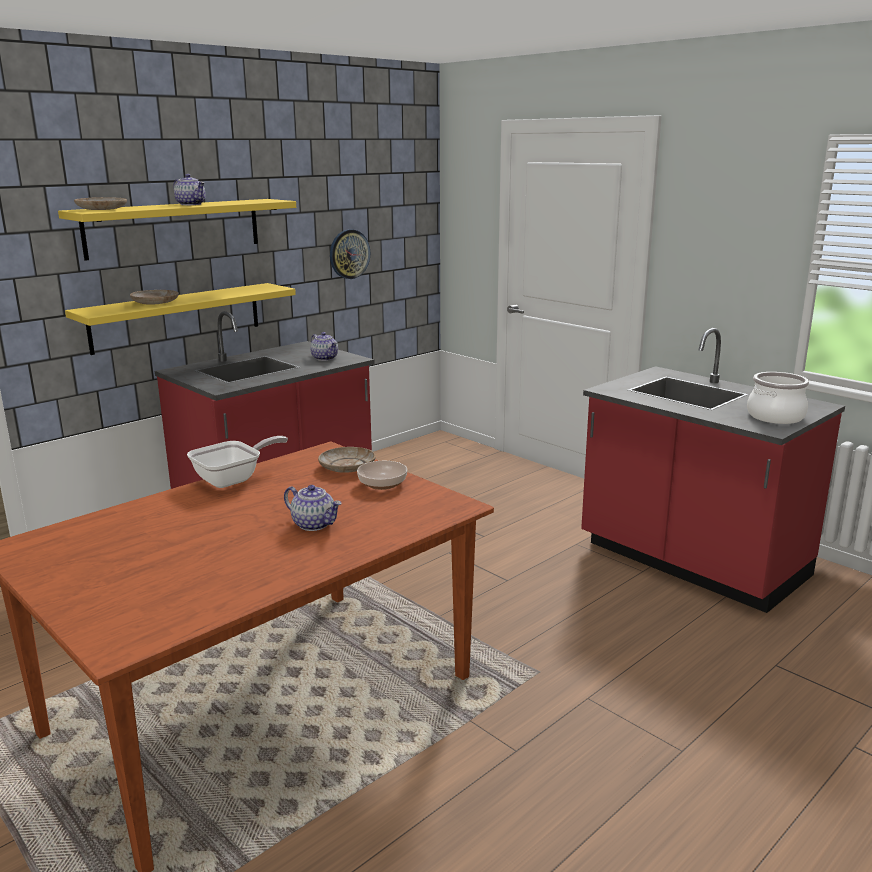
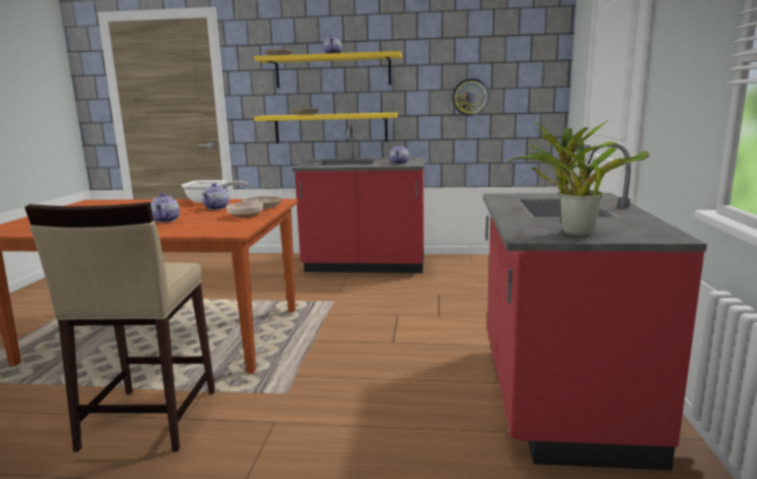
camera: 50 degrees right, 5 degrees down
cooking pot [747,372,809,424] -> potted plant [507,119,650,237]
none -> beige stool [25,202,215,452]
none -> teapot [202,183,229,210]

